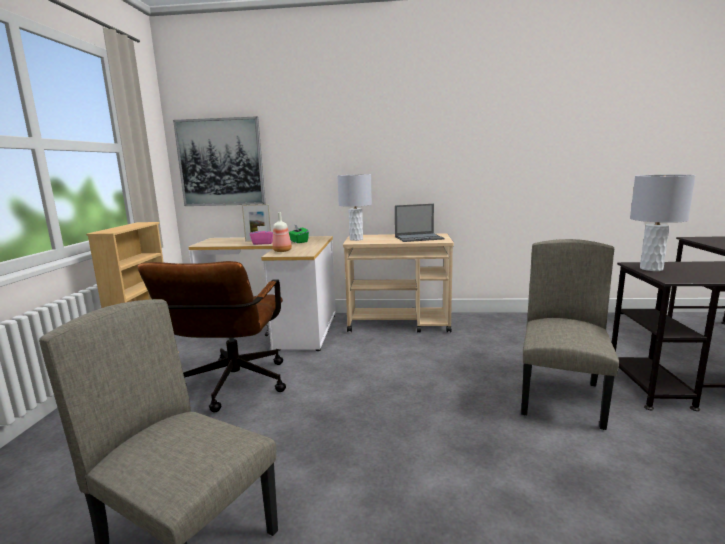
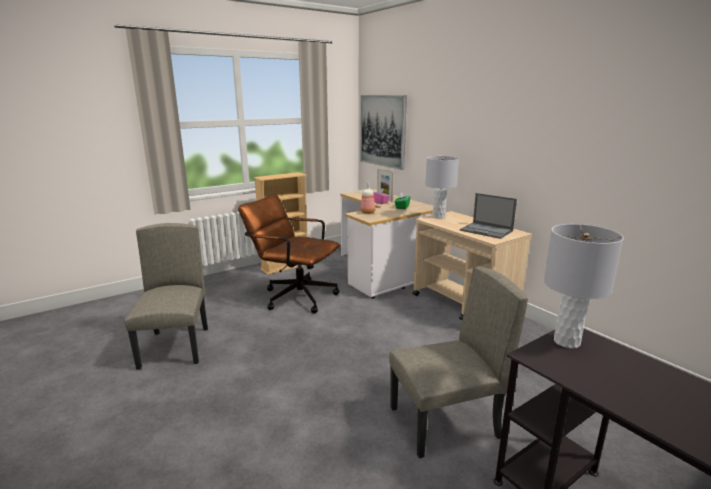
camera: 50 degrees right, 5 degrees up
brown office chair [137,261,286,412] -> brown office chair turned 60 degrees clockwise [238,194,340,313]

